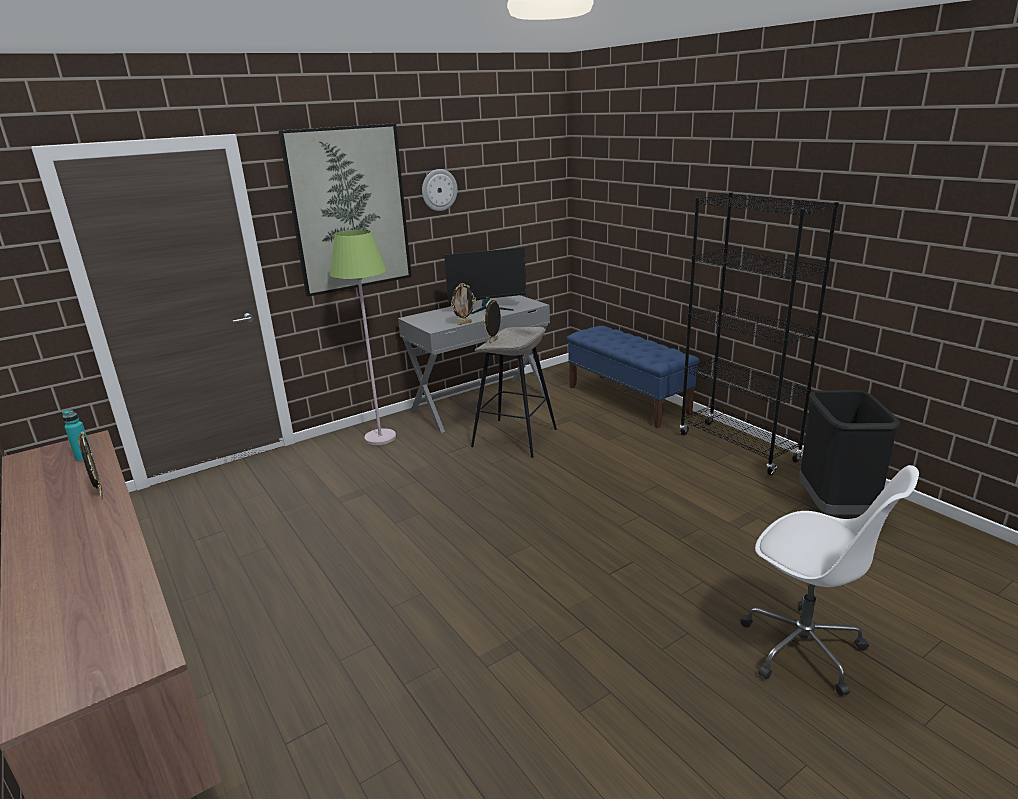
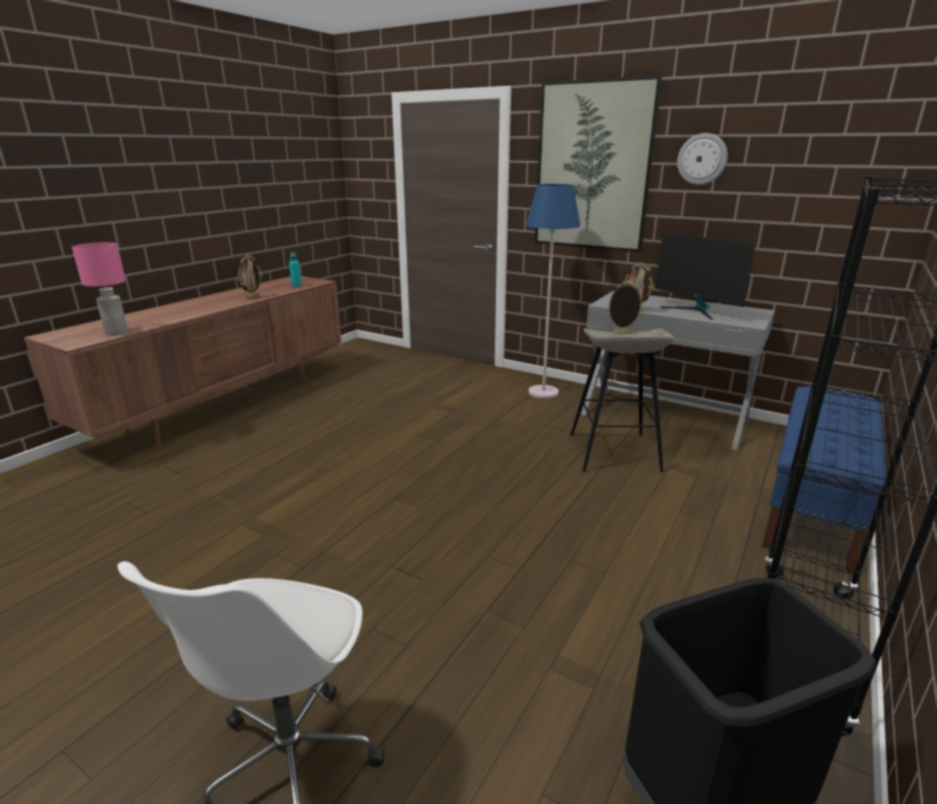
camera: 65 degrees right, 0 degrees up
green floor lamp [330,230,396,445] -> blue floor lamp [526,184,580,399]
none -> pink table lamp [72,242,128,336]

